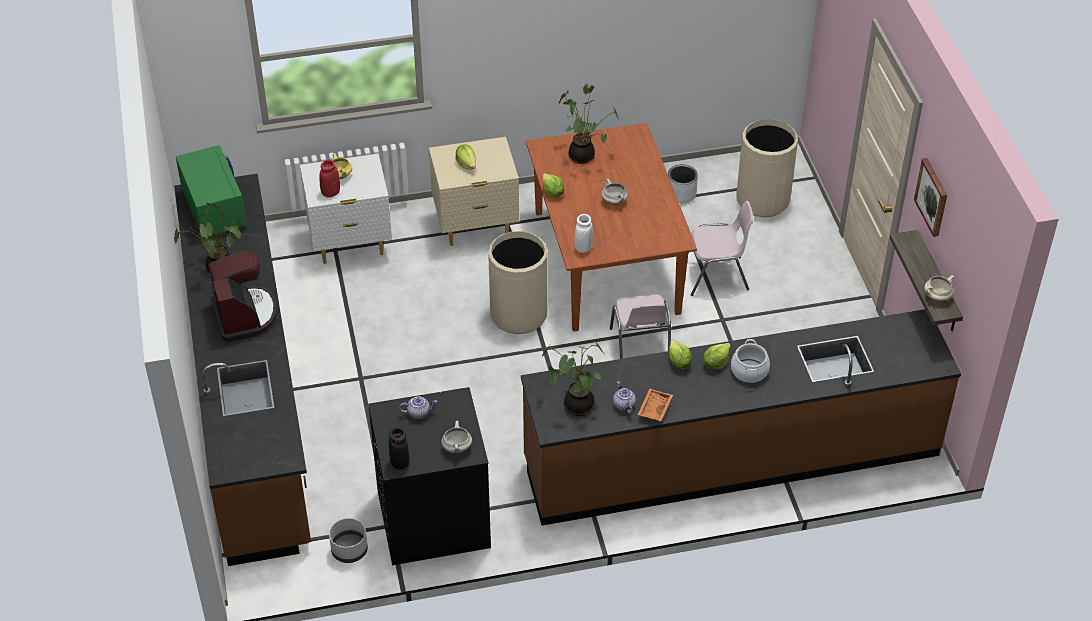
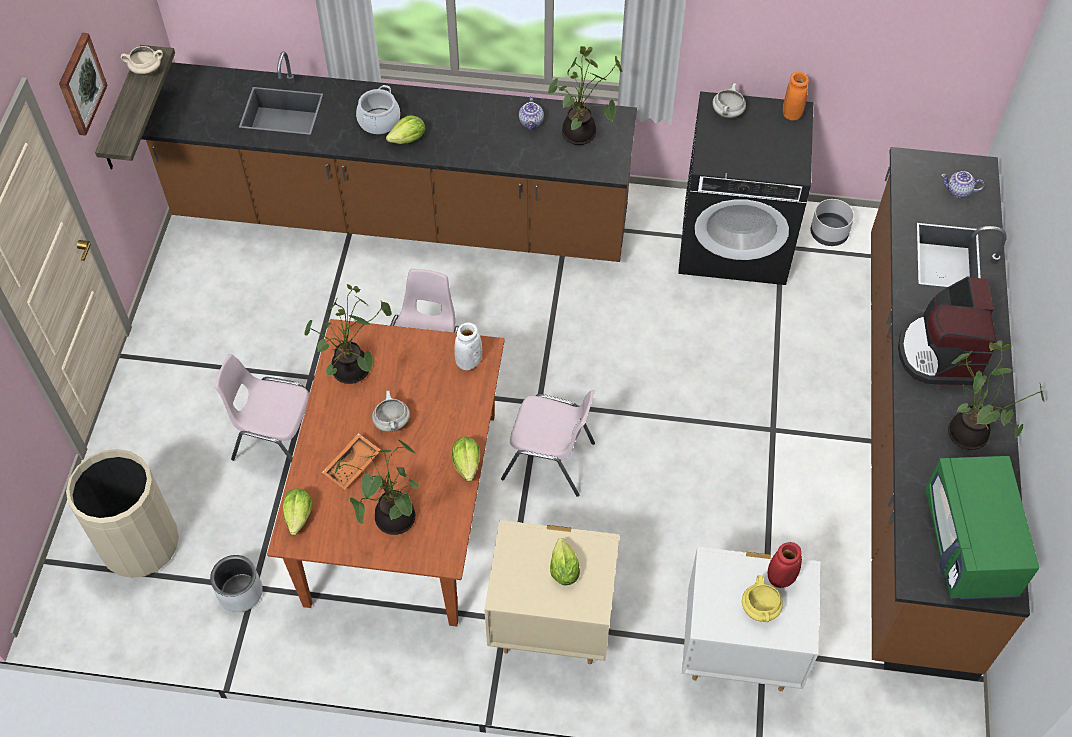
camera: 160 degrees left, 10 degrees up
black vase [389,427,410,470] -> orange vase [783,72,809,120]
teapot [399,396,437,419] -> teapot moved to [941,171,984,198]
beige trash can [488,231,548,334] -> pink chair [501,390,595,497]
orange tray [637,388,673,421] -> orange tray moved to [322,433,381,490]
lettuce [669,340,692,369] -> lettuce moved to [283,488,313,535]
none -> potted plant [304,284,392,384]

